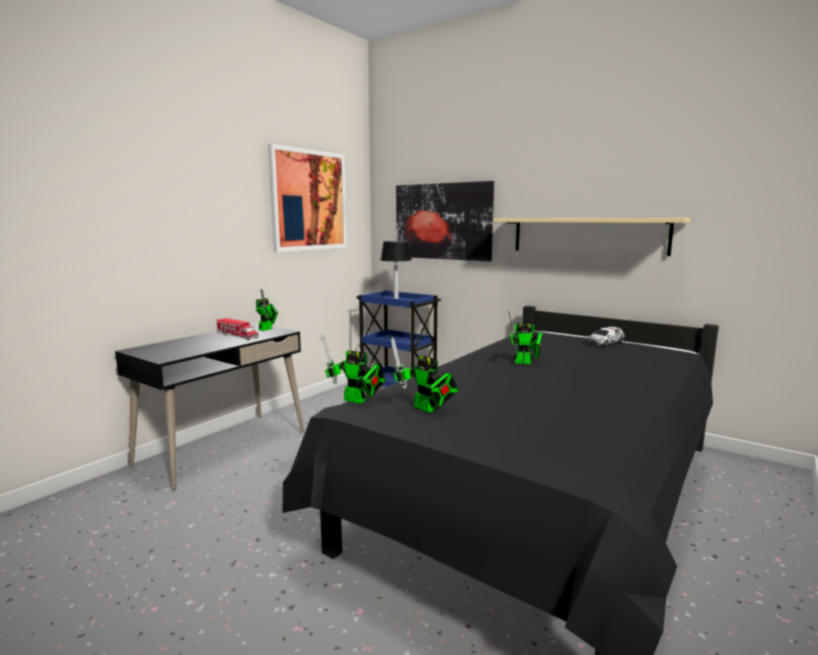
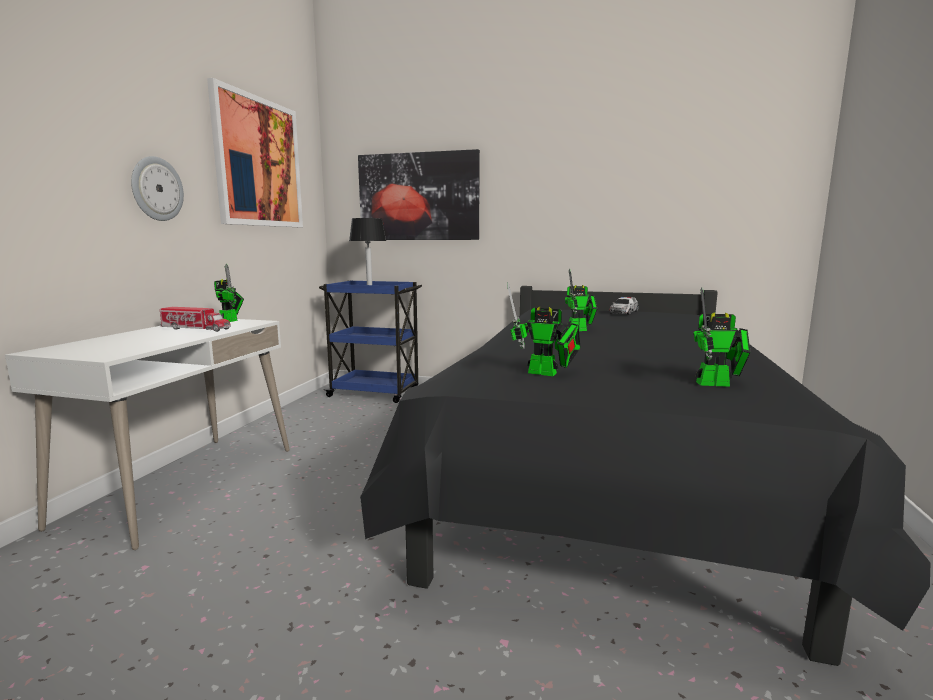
camera: 20 degrees left, 0 degrees up
black desk [115,324,305,490] -> white desk [5,319,289,550]
toy robot [321,335,385,404] -> toy robot moved to [693,287,751,387]
beige shelf [493,218,690,256] -> none
none -> wall clock [131,156,184,221]

